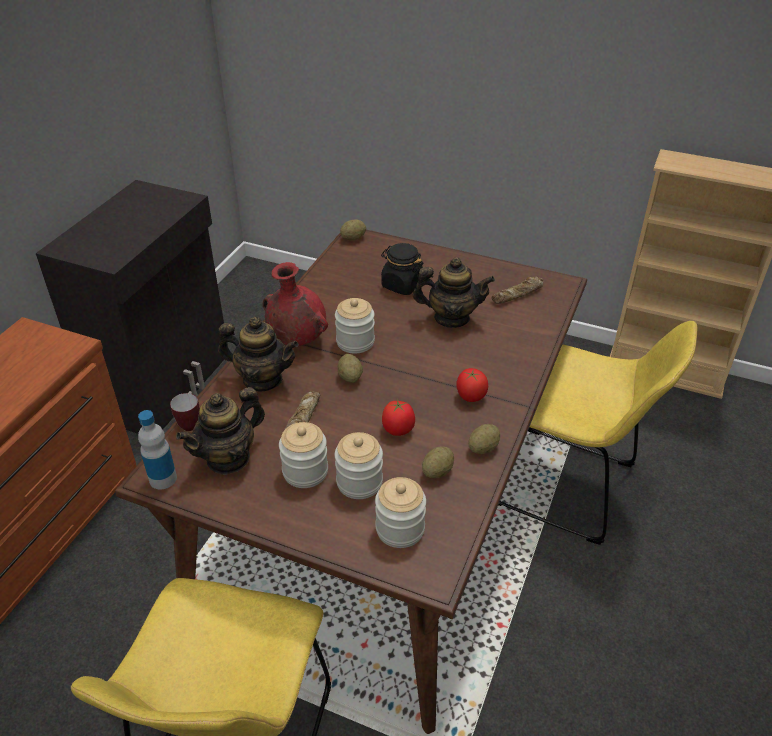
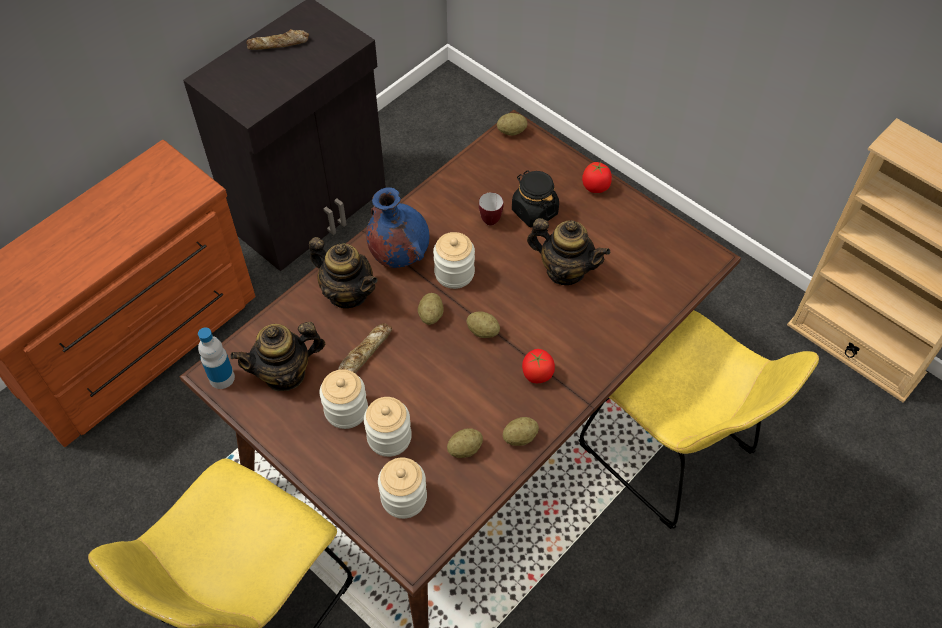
camera: 20 degrees right, 15 degrees up
mug [170,393,200,431] -> mug moved to [479,192,503,226]
red vase [263,262,328,346] -> blue vase [366,187,429,268]
tomato [382,399,415,436] -> tomato moved to [582,161,612,193]
bread [492,277,543,304] -> bread moved to [246,29,309,50]
none -> potato [466,311,500,338]

